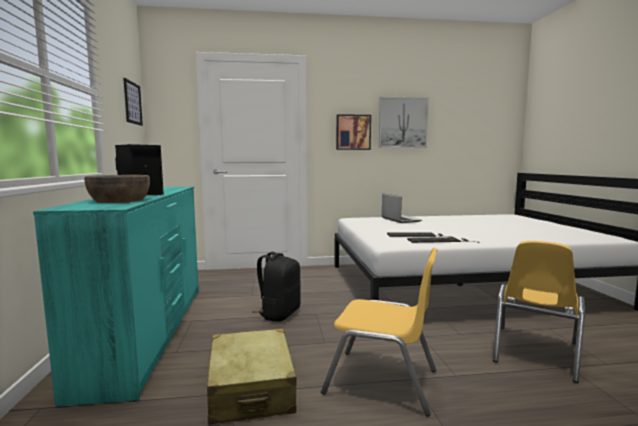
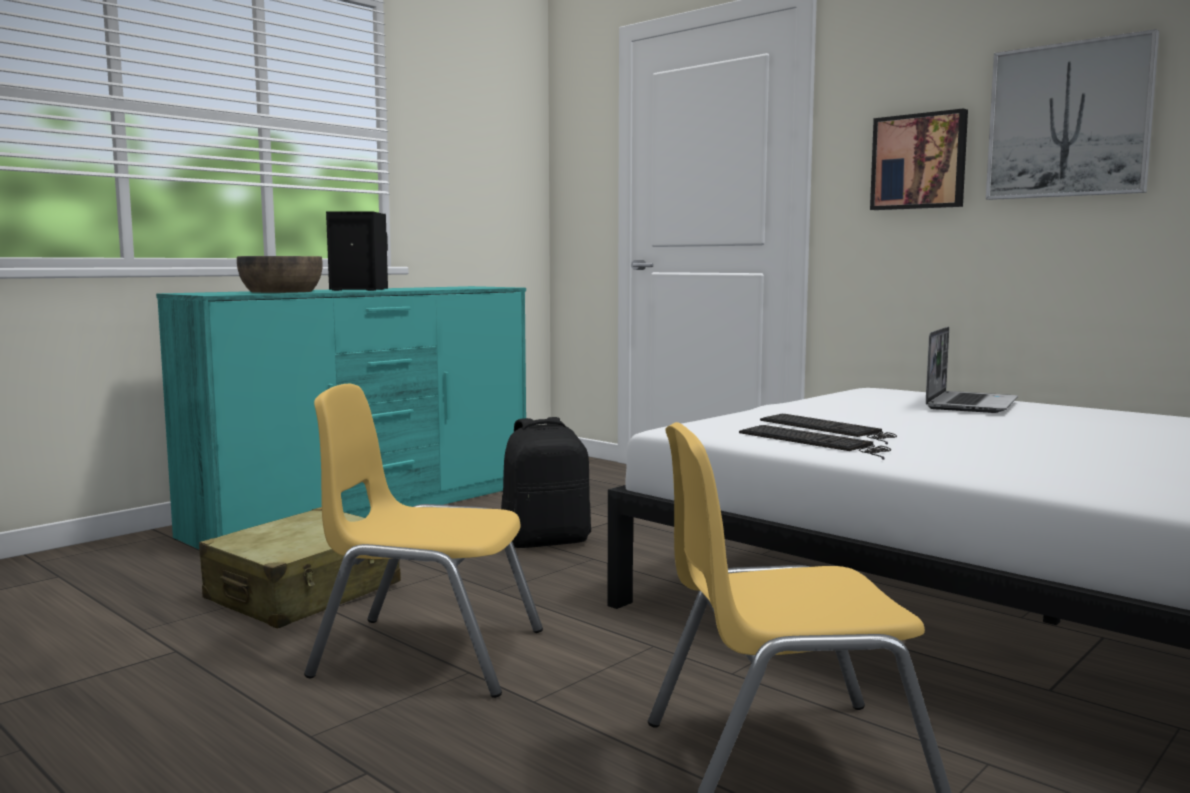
camera: 50 degrees right, 0 degrees up
picture [123,78,143,126] -> none
yellow chair [321,248,438,416] -> yellow chair turned 120 degrees clockwise [304,384,543,698]

